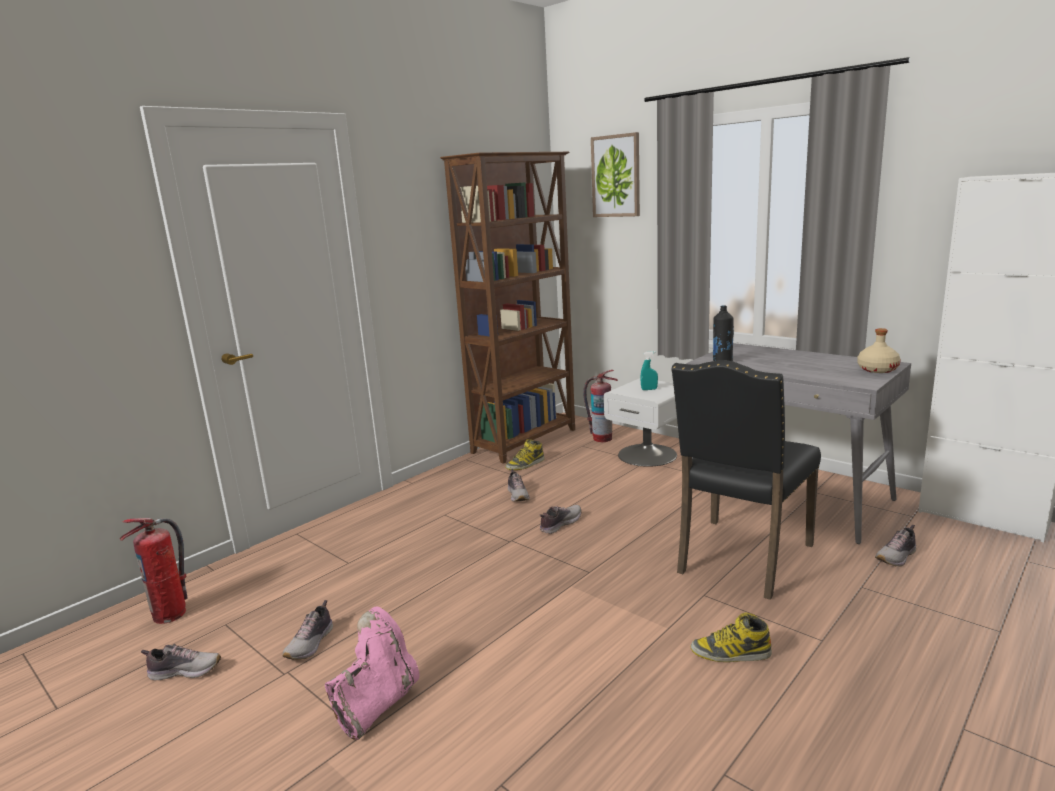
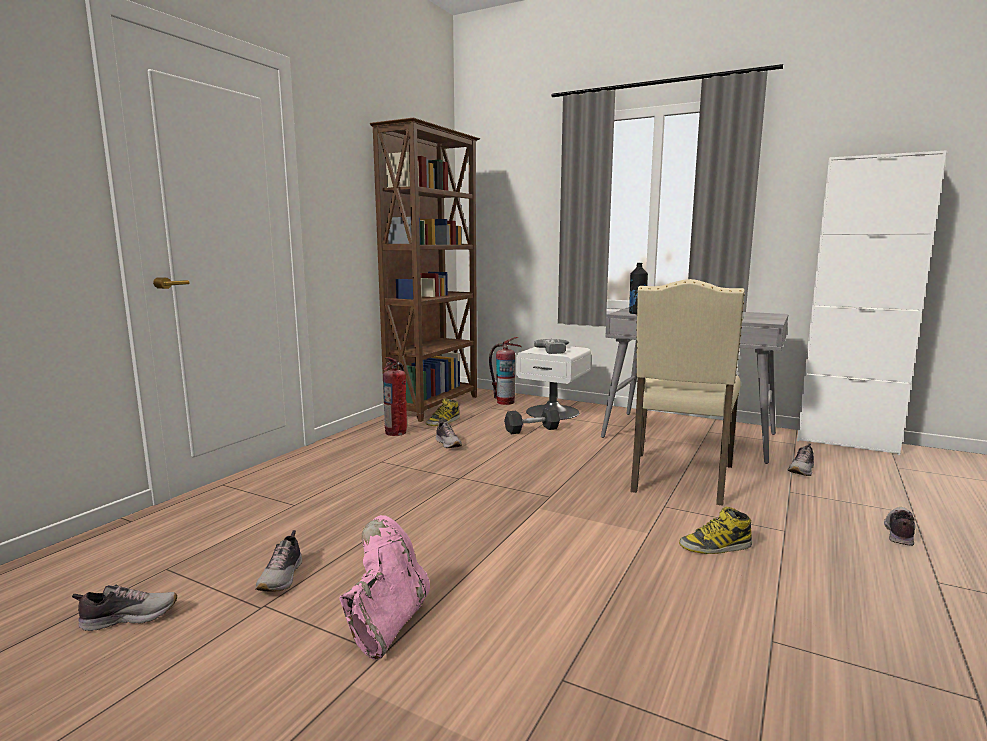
camera: 15 degrees left, 5 degrees down
fire extinguisher [119,518,188,624] -> fire extinguisher moved to [383,357,407,436]
shoe [540,505,582,534] -> shoe moved to [884,507,915,546]
picture [591,132,640,217] -> none
turquoise spray bottle [640,351,658,390] -> power drill [534,339,569,354]
black chair [671,360,821,600] -> beige chair [630,279,745,506]
beige bottle [857,328,901,373] -> none
none -> grey dumbbell [504,407,560,434]

